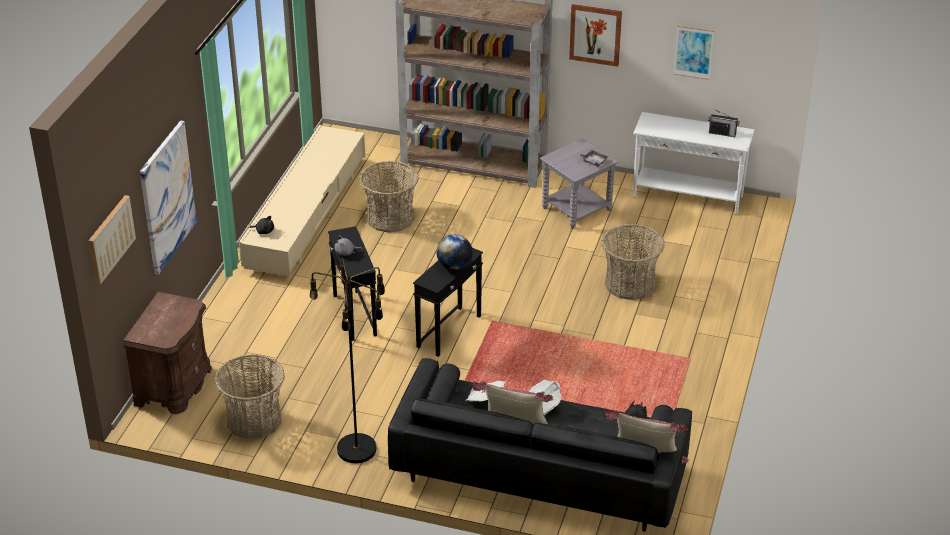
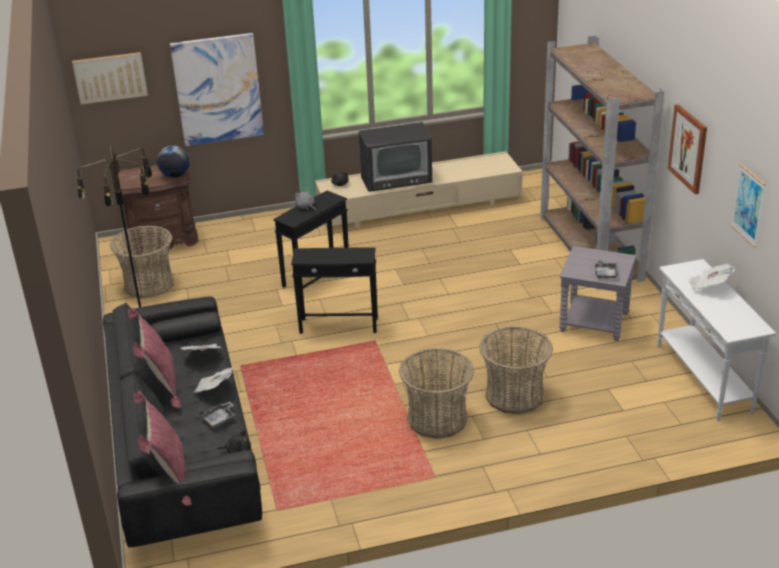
camera: 60 degrees right, 5 degrees down
basket [359,161,419,233] -> basket moved to [399,348,474,439]
globe [437,234,473,270] -> globe moved to [157,145,190,178]
radio [708,109,740,137] -> none
none -> grey tray [199,402,235,428]
none -> television [358,122,432,192]
none -> newspaper [689,264,734,290]

